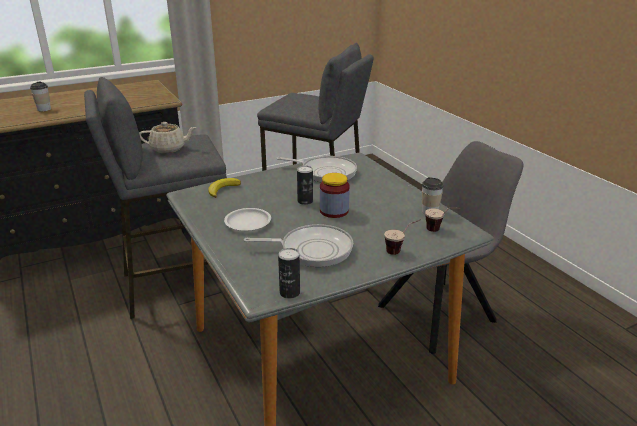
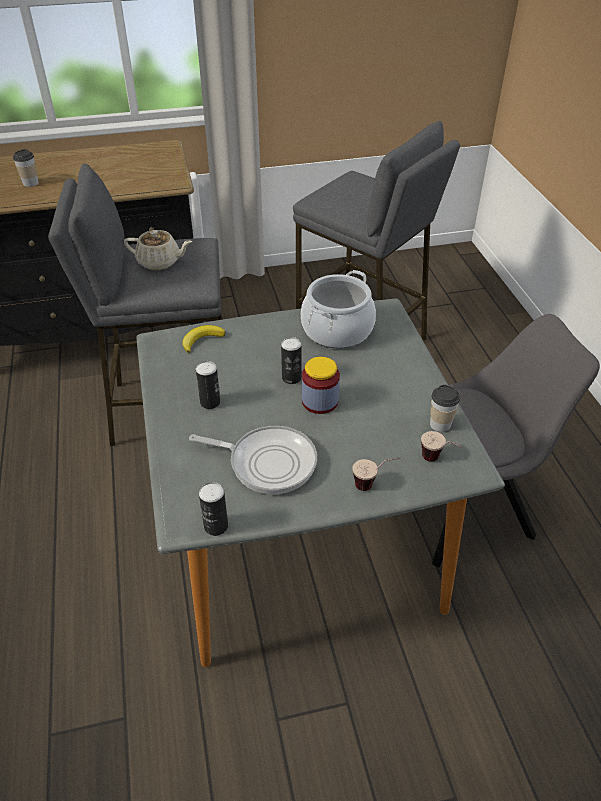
camera: 15 degrees right, 15 degrees up
white plate [224,208,271,231] -> can [196,361,221,409]
frying pan [276,156,357,182] -> cooking pot [301,270,376,349]

